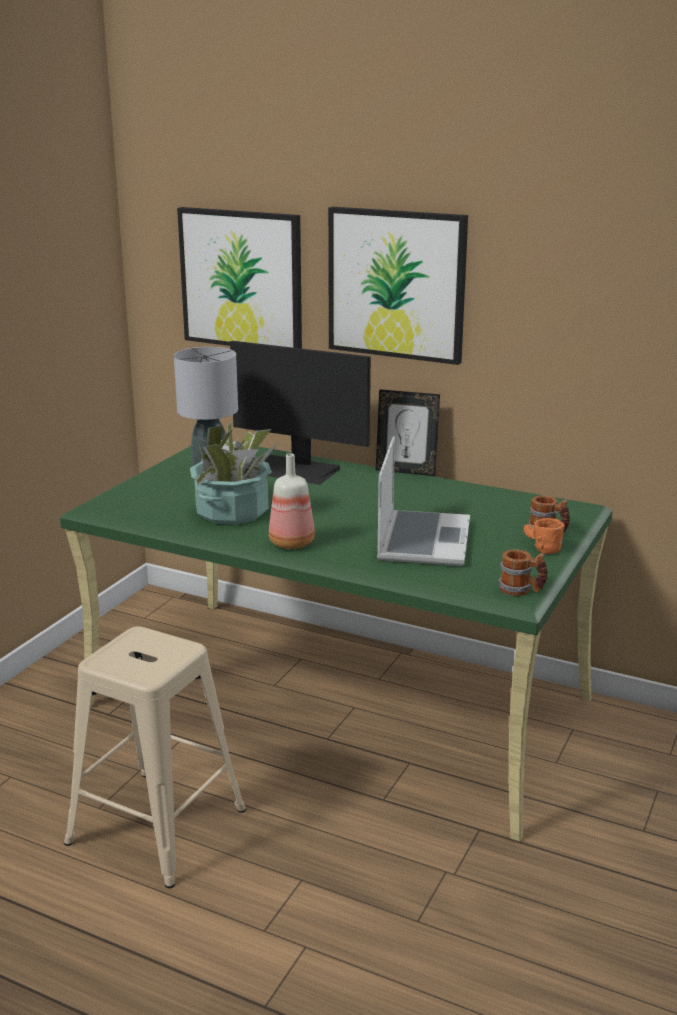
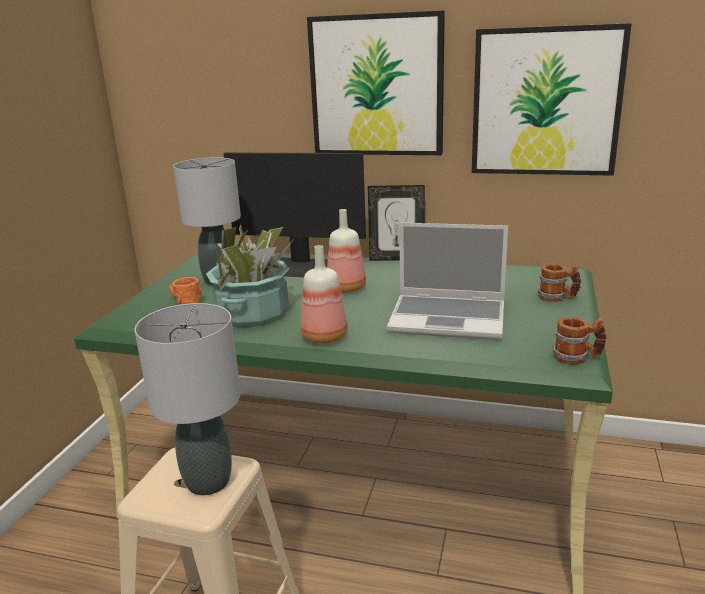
camera: 10 degrees left, 0 degrees up
picture [177,207,302,349] -> picture moved to [472,23,632,176]
laptop [377,436,470,566] -> laptop turned 105 degrees clockwise [387,223,508,340]
orange mug [524,518,565,554] -> orange mug moved to [169,277,202,305]
none -> grey table lamp [134,303,241,495]
none -> bottle [327,209,366,293]

